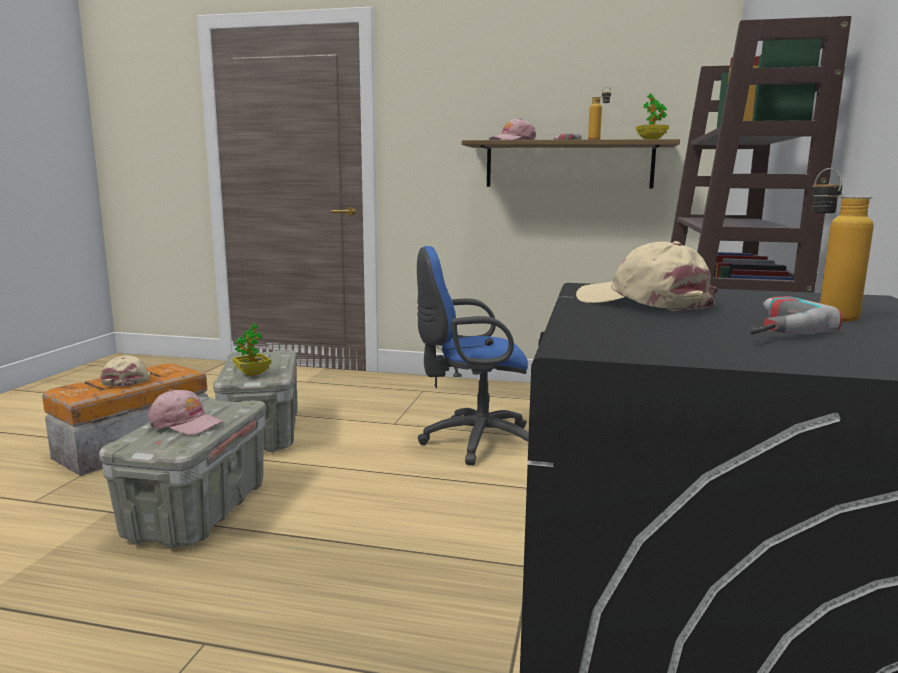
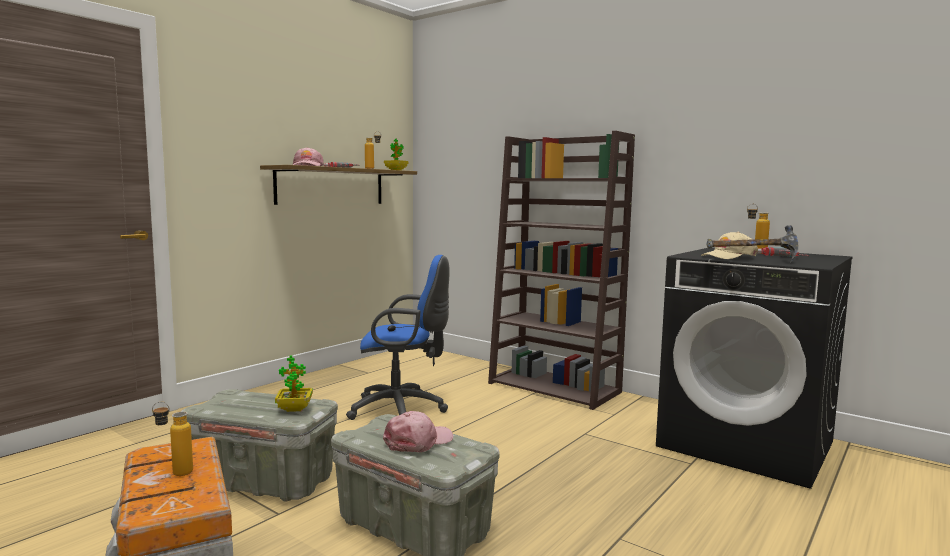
camera: 65 degrees left, 5 degrees down
beige cap [100,355,150,387] -> bottle [152,401,193,476]
blue office chair [417,246,529,465] -> blue office chair turned 105 degrees counterclockwise [346,255,449,420]
none -> hammer [706,225,798,264]

